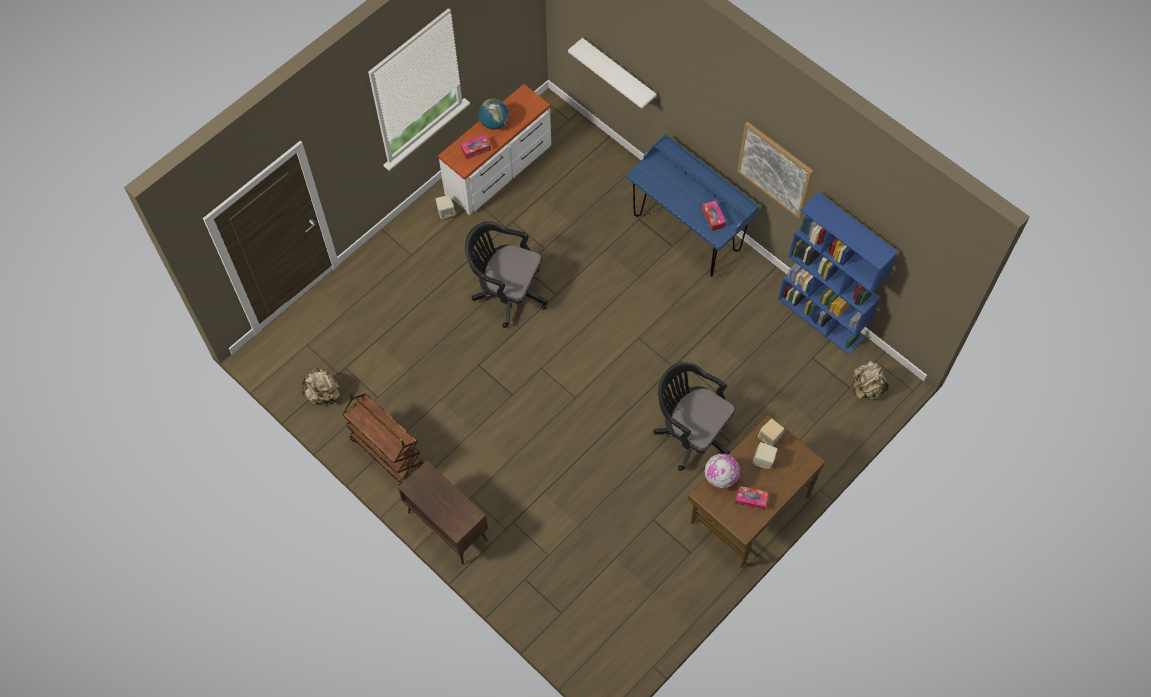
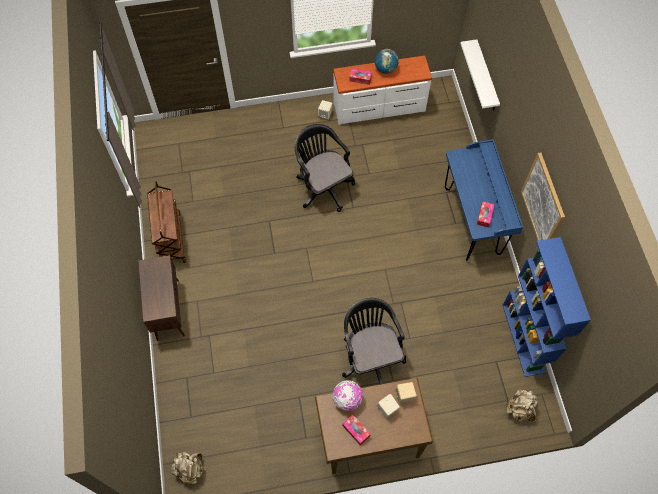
camera: 35 degrees right, 0 degrees up
beige backpack [301,367,340,405] -> beige backpack moved to [171,452,203,485]

